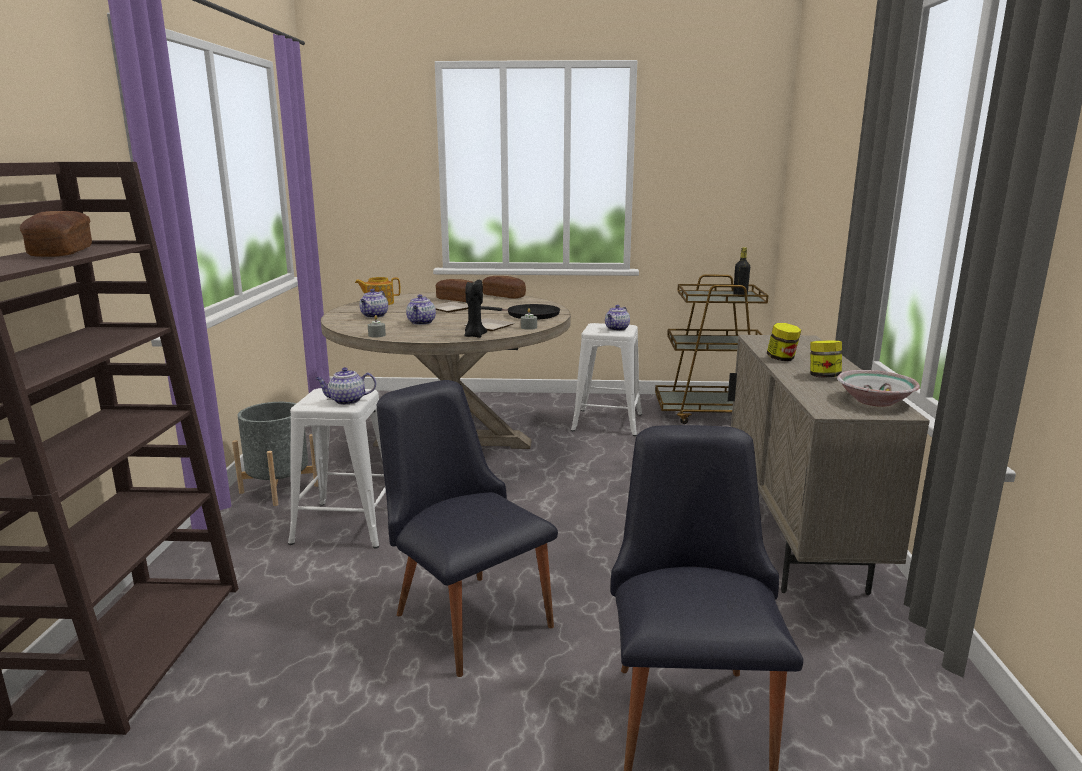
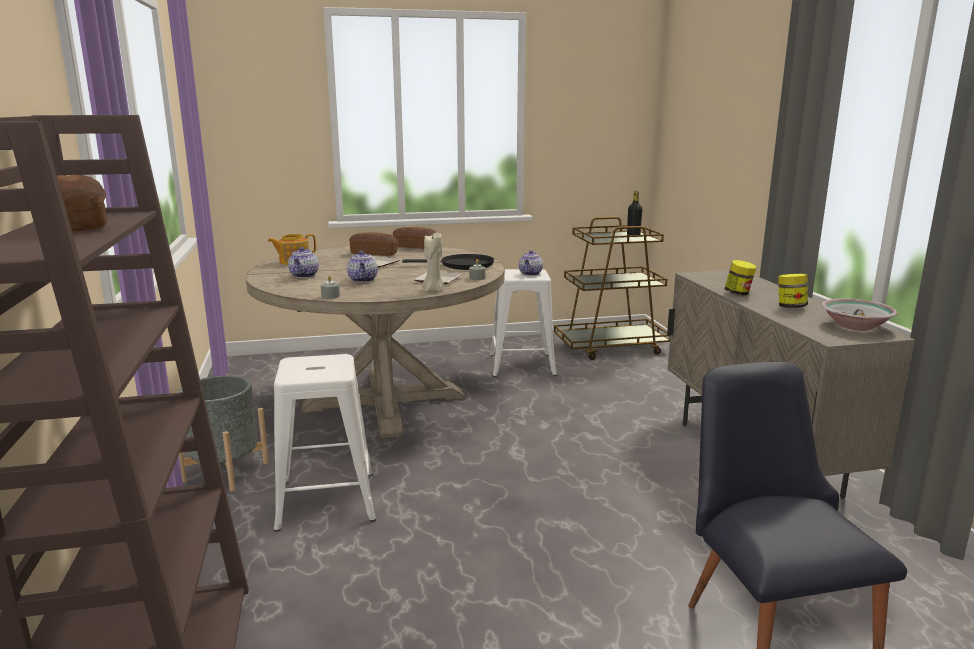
camera: 15 degrees left, 0 degrees up
teapot [315,367,376,405] -> none
black chair [377,380,558,677] -> none
black candle [464,280,487,338] -> beige candle [422,233,444,292]

